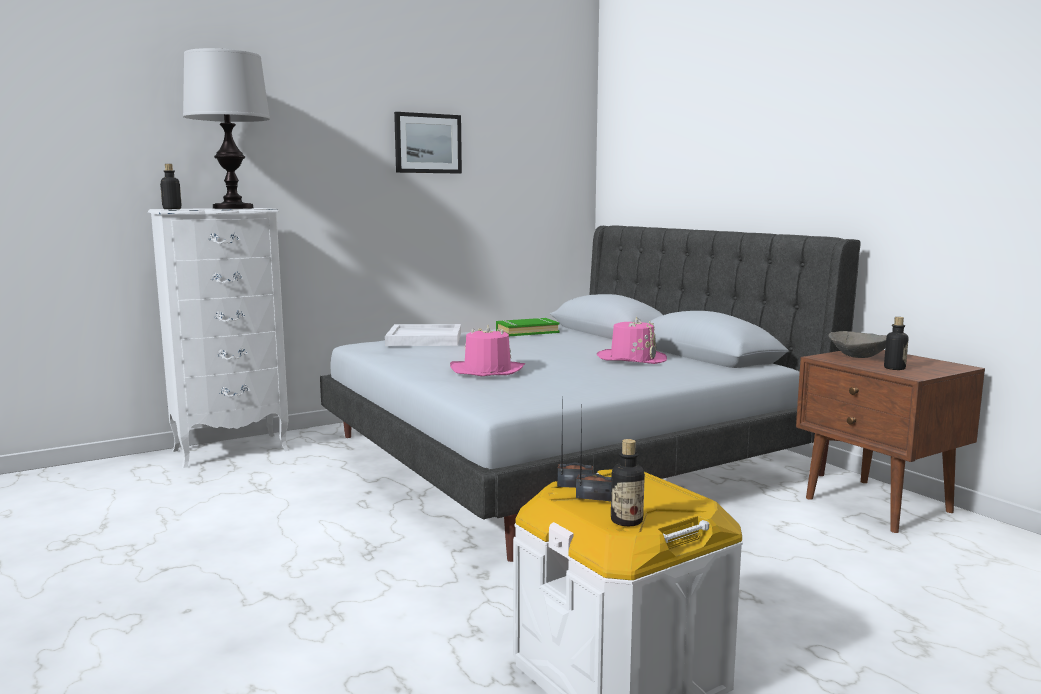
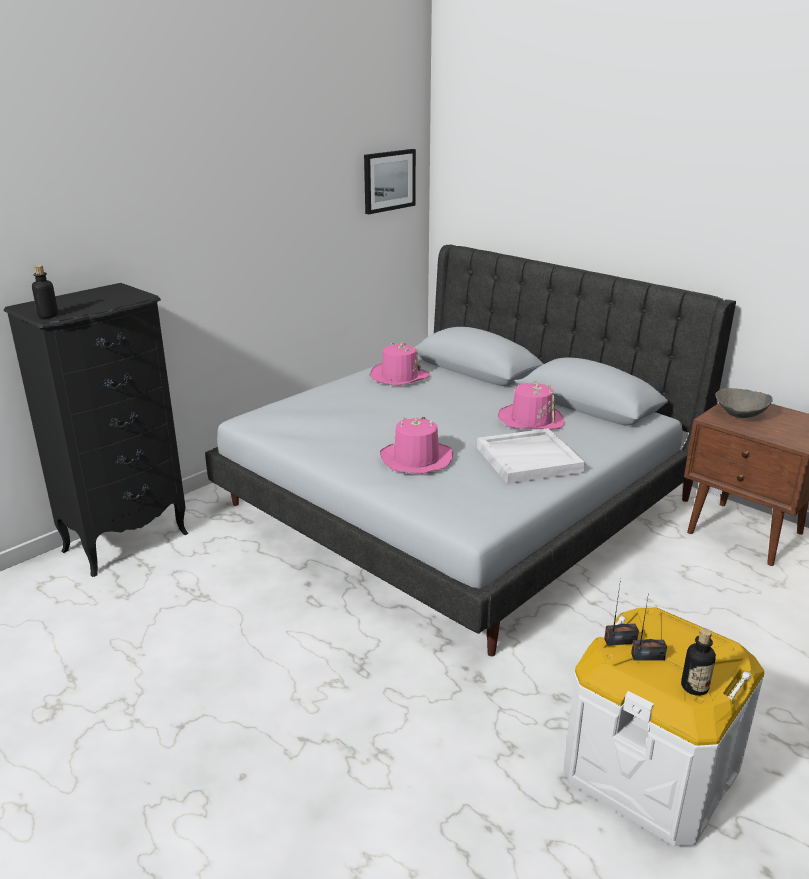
camera: 15 degrees left, 15 degrees up
white dresser [148,208,290,468] -> black dresser [4,283,188,577]
table lamp [183,48,270,209] -> none
white tray [385,324,461,346] -> white tray moved to [477,428,585,484]
picture [394,112,462,174] -> picture moved to [364,149,416,214]
green book [496,318,560,336] -> pink hat [370,342,430,386]
bottle [884,317,908,370] -> none

